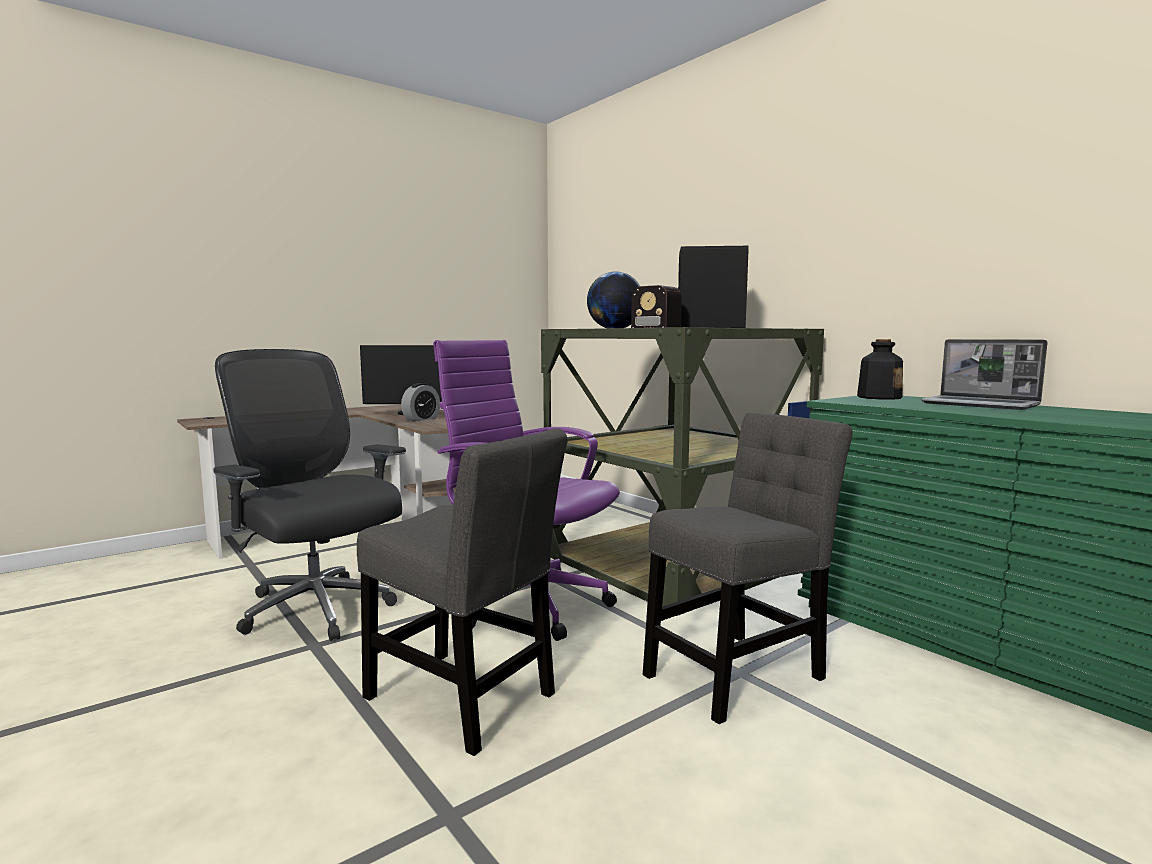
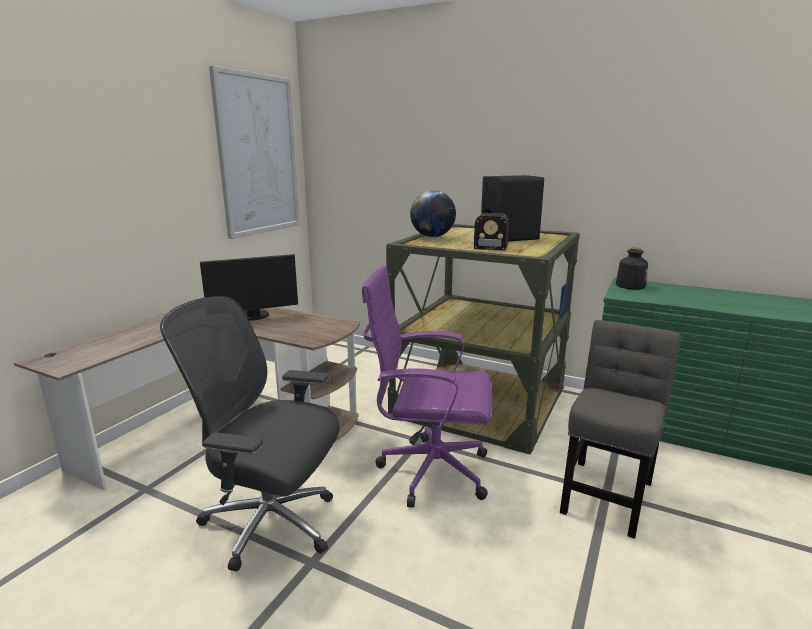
camera: 25 degrees left, 10 degrees up
grey chair [357,428,568,756] -> none
alarm clock [401,383,440,421] -> none
laptop [921,339,1048,410] -> none
none -> picture [209,65,300,239]

